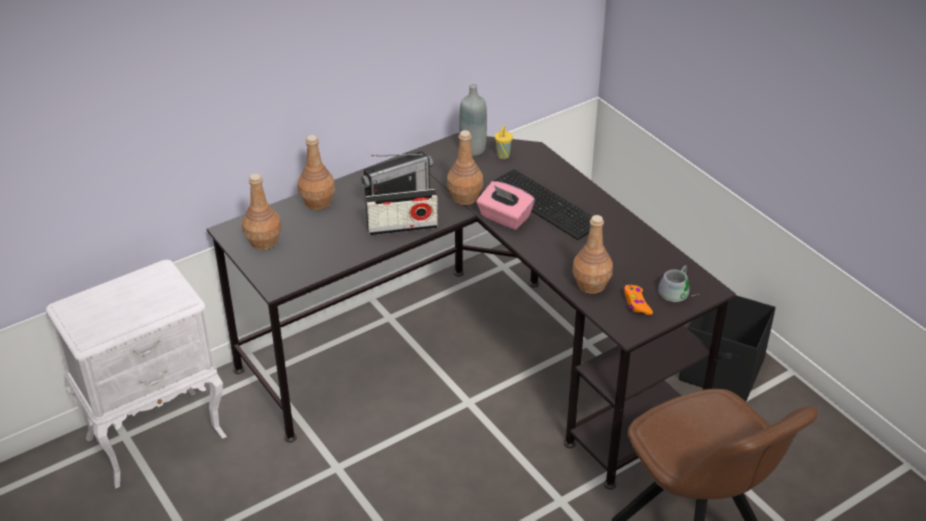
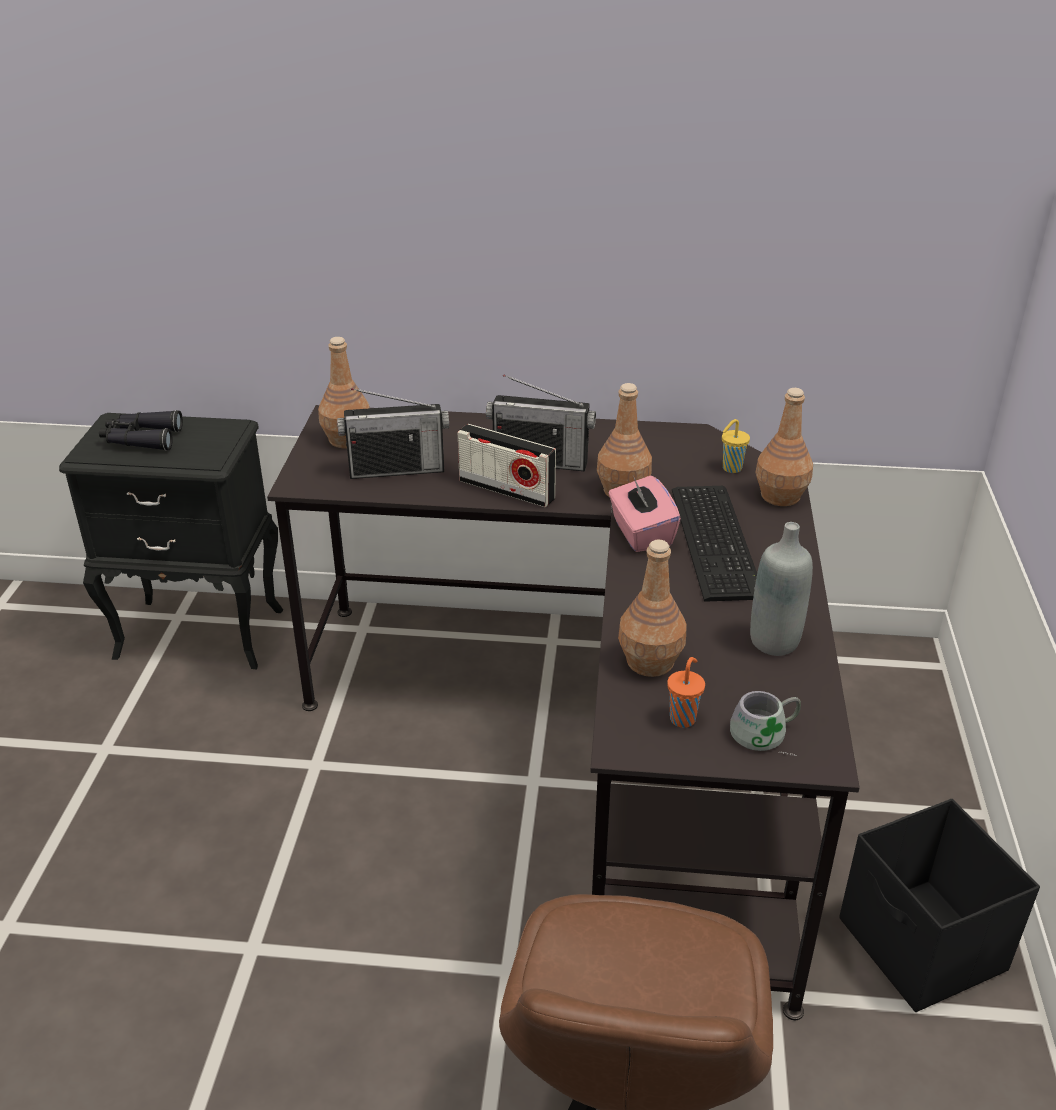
camera: 40 degrees right, 5 degrees down
white nightstand [46,260,227,489] -> black nightstand [59,413,283,670]
brown bottle [298,135,335,210] -> brown bottle moved to [756,388,813,506]
grey bottle [459,84,487,156] -> grey bottle moved to [750,522,813,656]
orange game controller [624,285,653,315] -> orange cup [667,657,705,728]
none -> black binoculars [99,410,183,451]
none -> radio [337,388,449,479]

